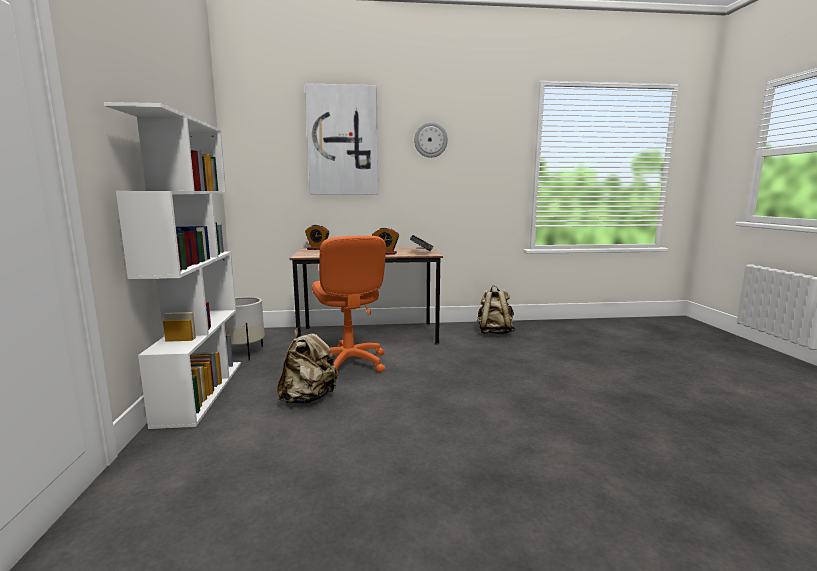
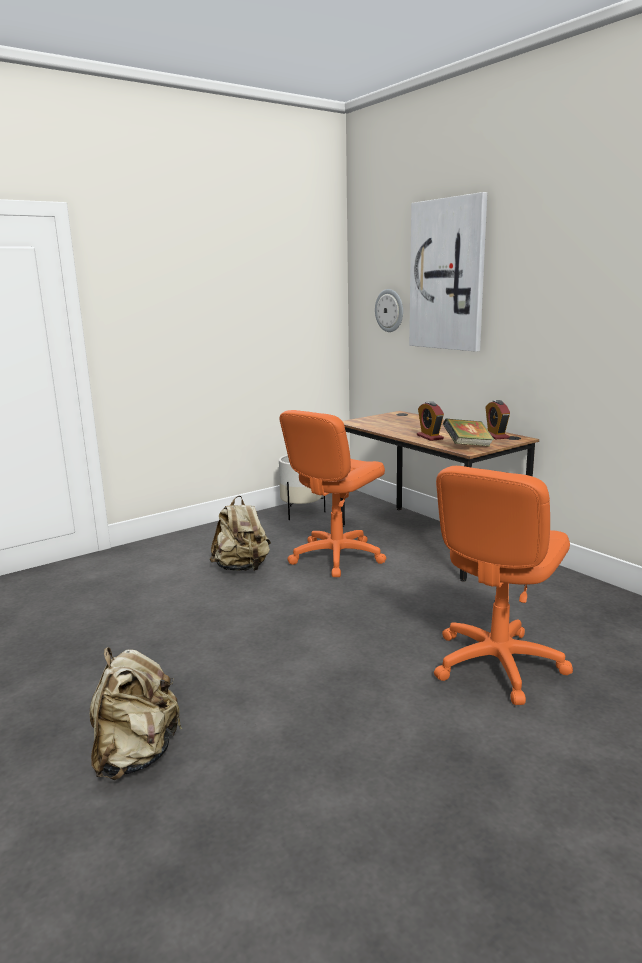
camera: 60 degrees right, 5 degrees up
white bookcase [104,102,241,429] -> none
alarm clock [305,225,329,250] -> alarm clock moved to [485,400,510,439]
wall clock [414,122,448,158] -> wall clock moved to [375,289,403,332]
beige backpack [477,285,515,334] -> beige backpack moved to [90,647,182,780]
none -> orange office chair [434,466,573,705]

